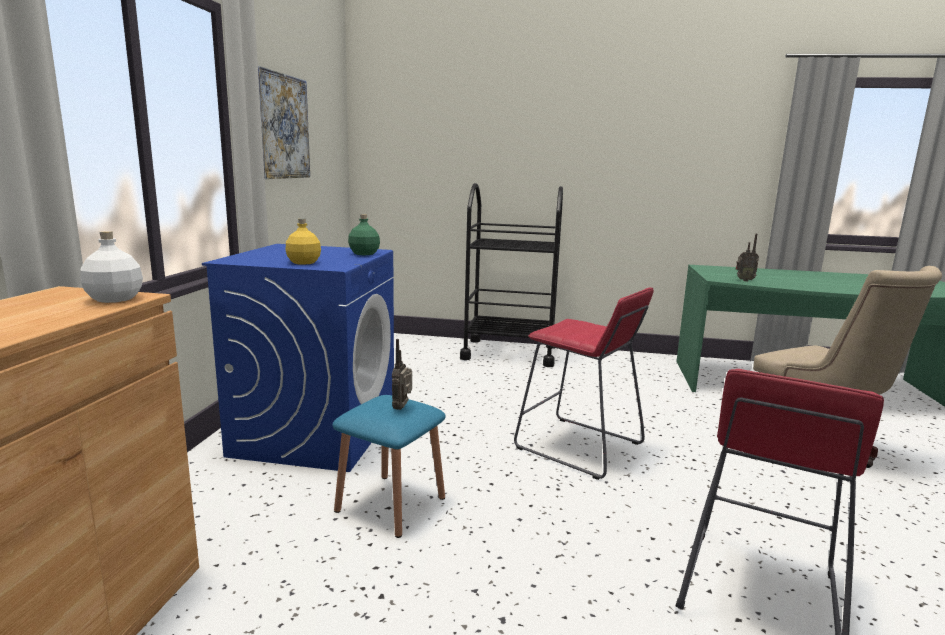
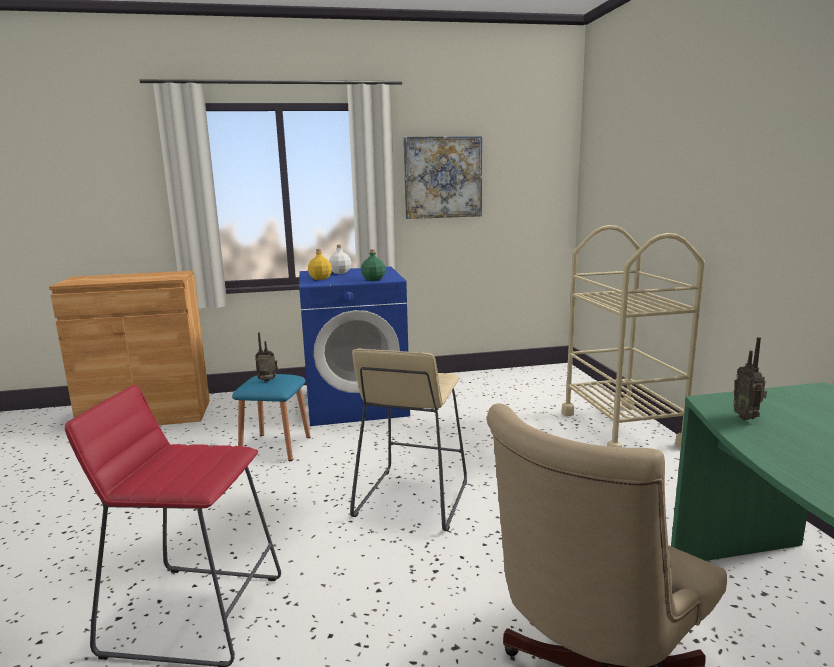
camera: 70 degrees right, 0 degrees up
white bottle [81,231,143,303] -> white bottle moved to [329,245,351,274]
black cart [460,183,563,367] -> beige cart [562,225,705,448]
red stool [514,287,654,480] -> beige stool [350,348,467,531]

